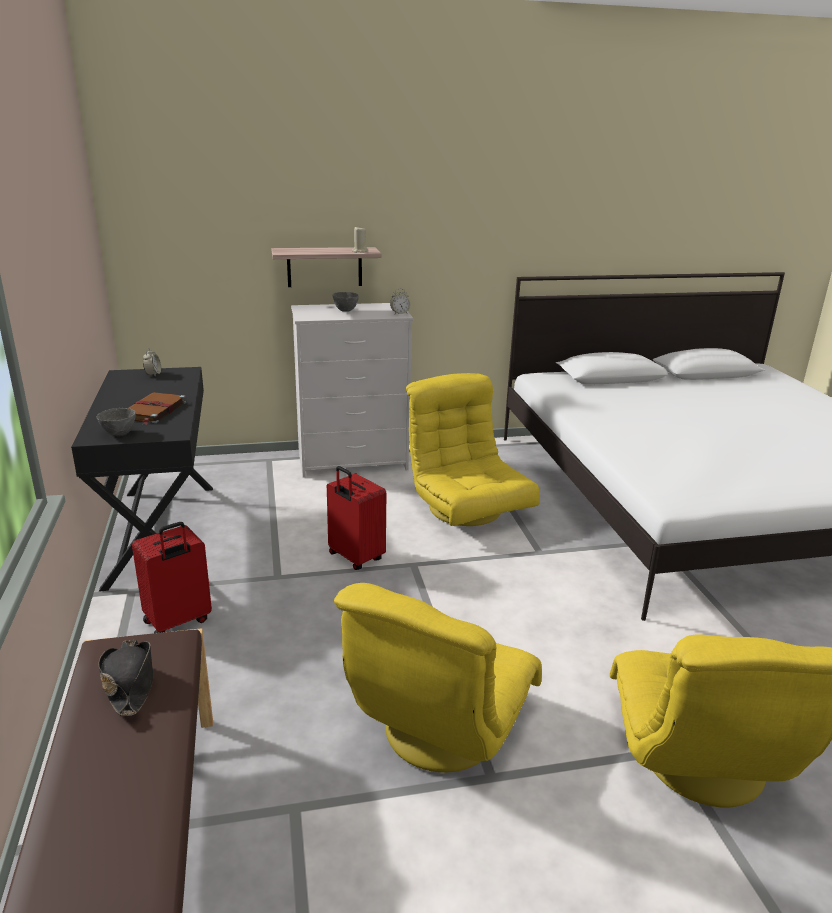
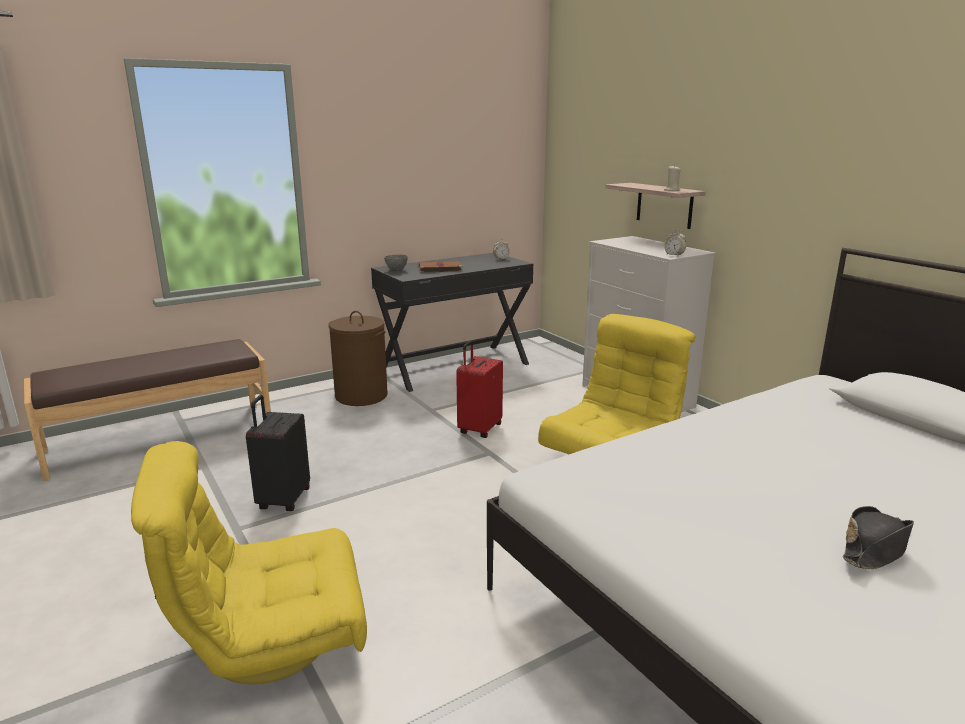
camera: 70 degrees right, 5 degrees down
black hat [98,639,153,716] -> black hat moved to [843,506,914,569]
red suitcase [132,522,212,633] -> brown laundry basket [328,311,388,406]
grey bowl [333,292,359,312] -> none
yellow armchair [334,583,542,773] -> black suitcase [246,395,310,511]

